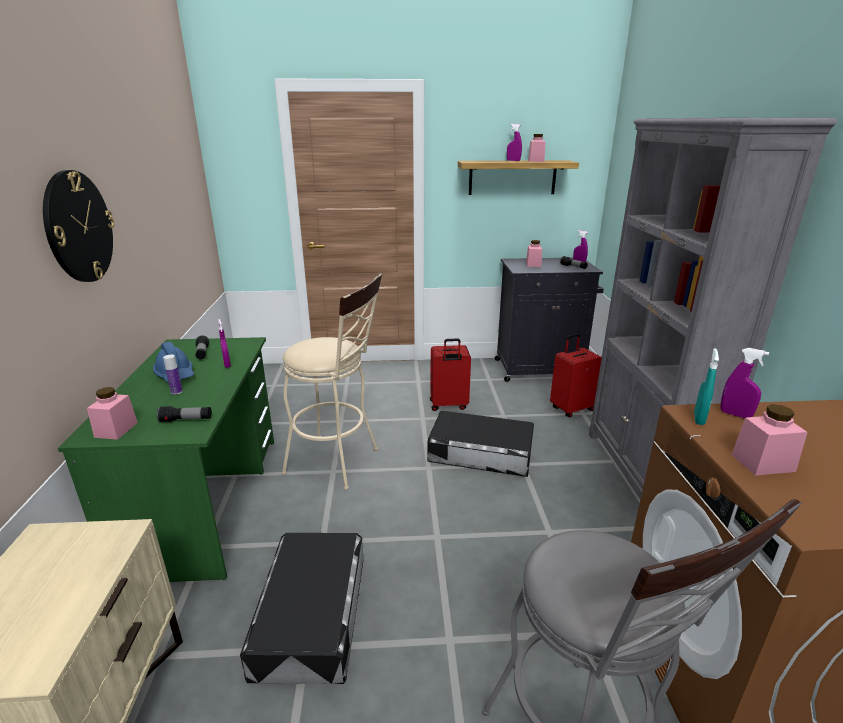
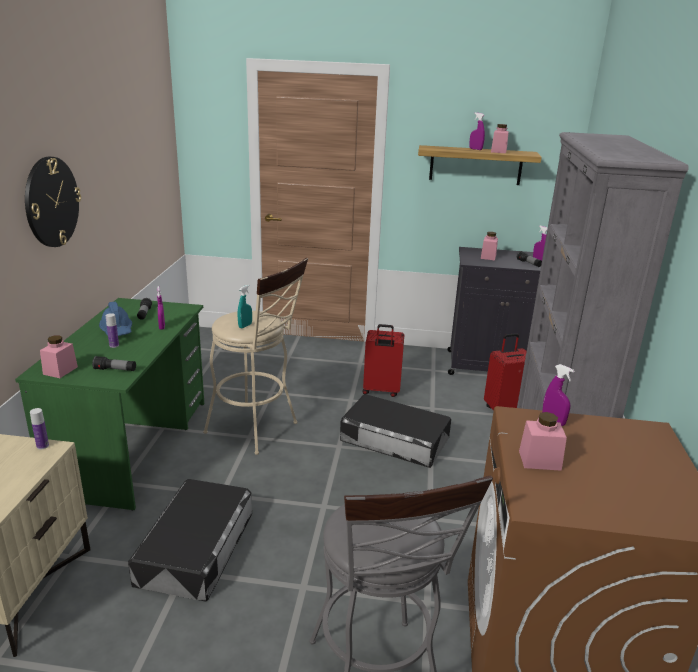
camera: 10 degrees right, 0 degrees up
turquoise spray bottle [694,348,719,425] -> turquoise spray bottle moved to [238,285,252,328]
none -> bottle [30,408,49,450]

